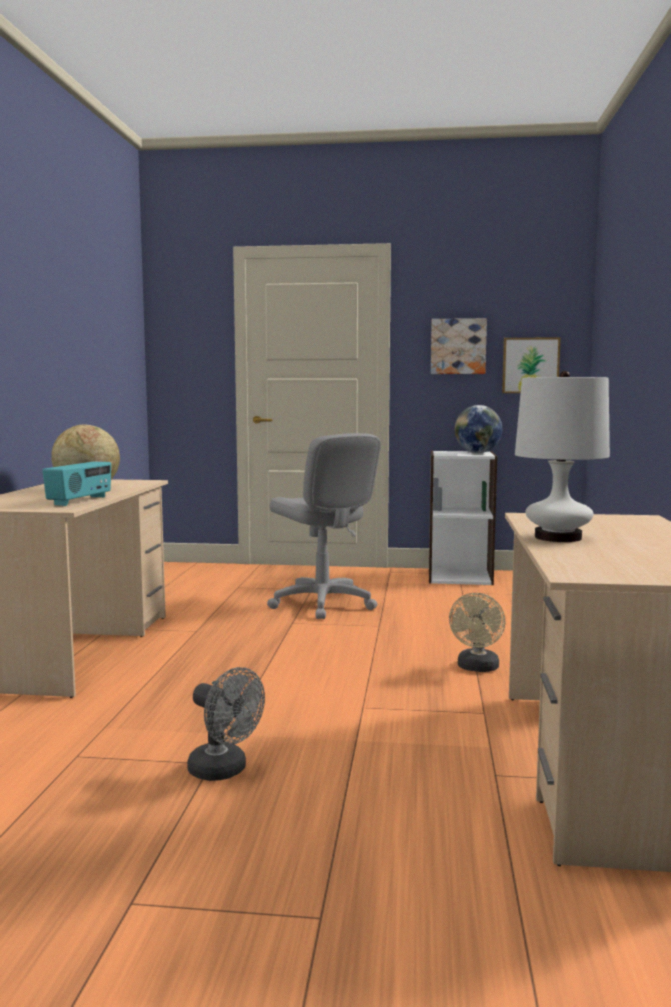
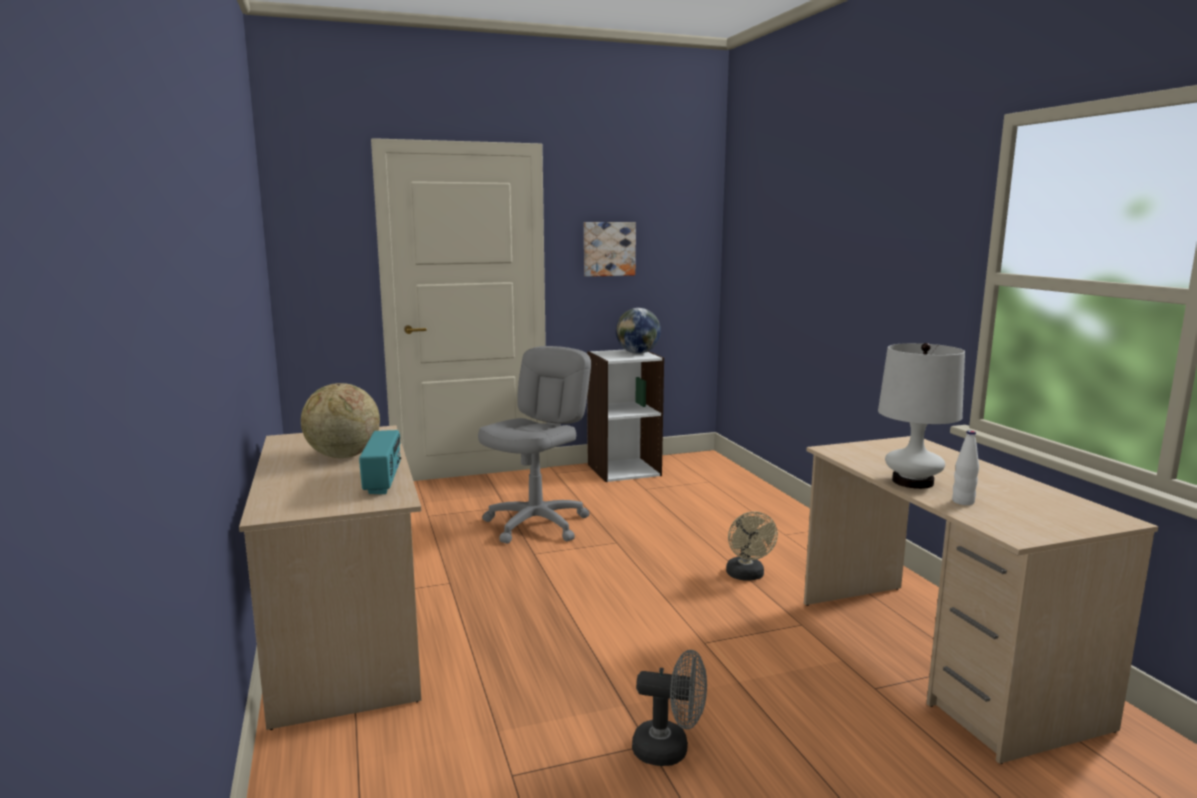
camera: 25 degrees left, 5 degrees up
grey office chair [267,433,381,619] -> grey office chair turned 90 degrees counterclockwise [478,346,591,544]
picture [502,337,561,393] -> none
none -> white bottle [952,430,979,505]

